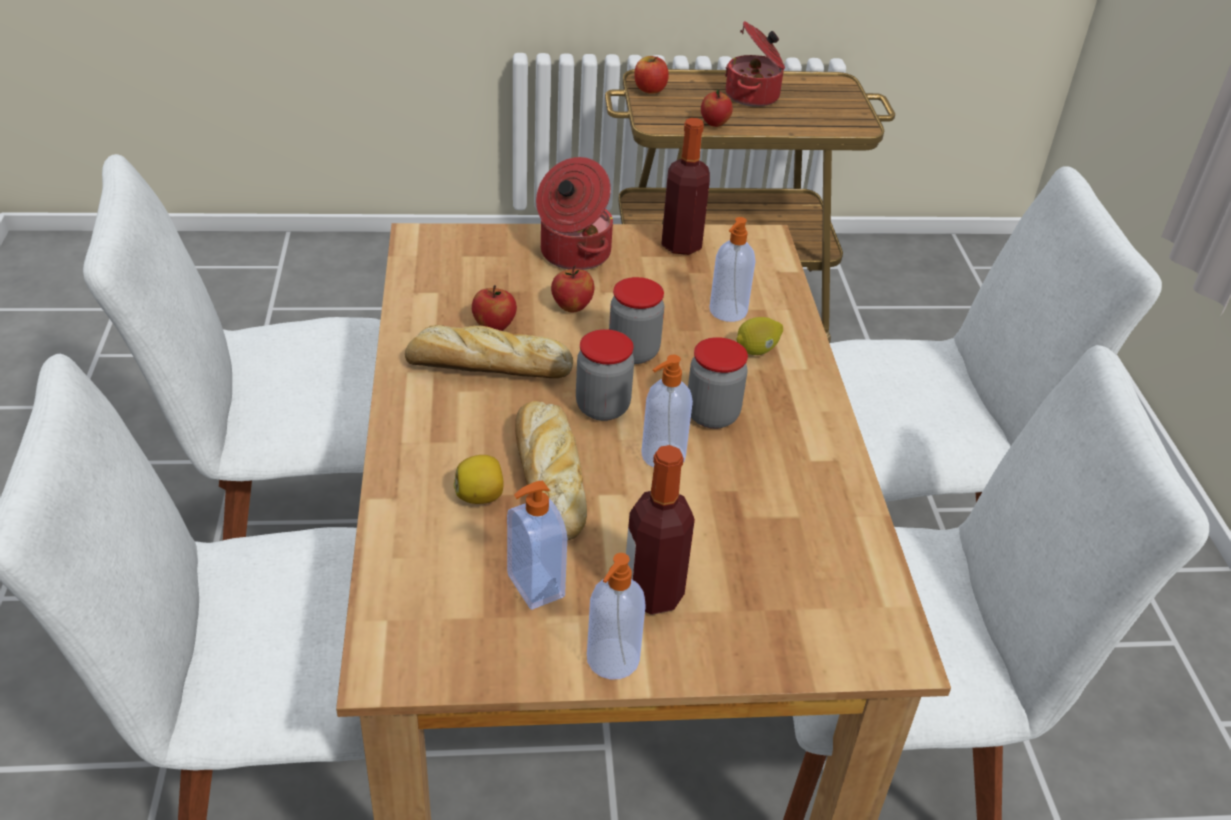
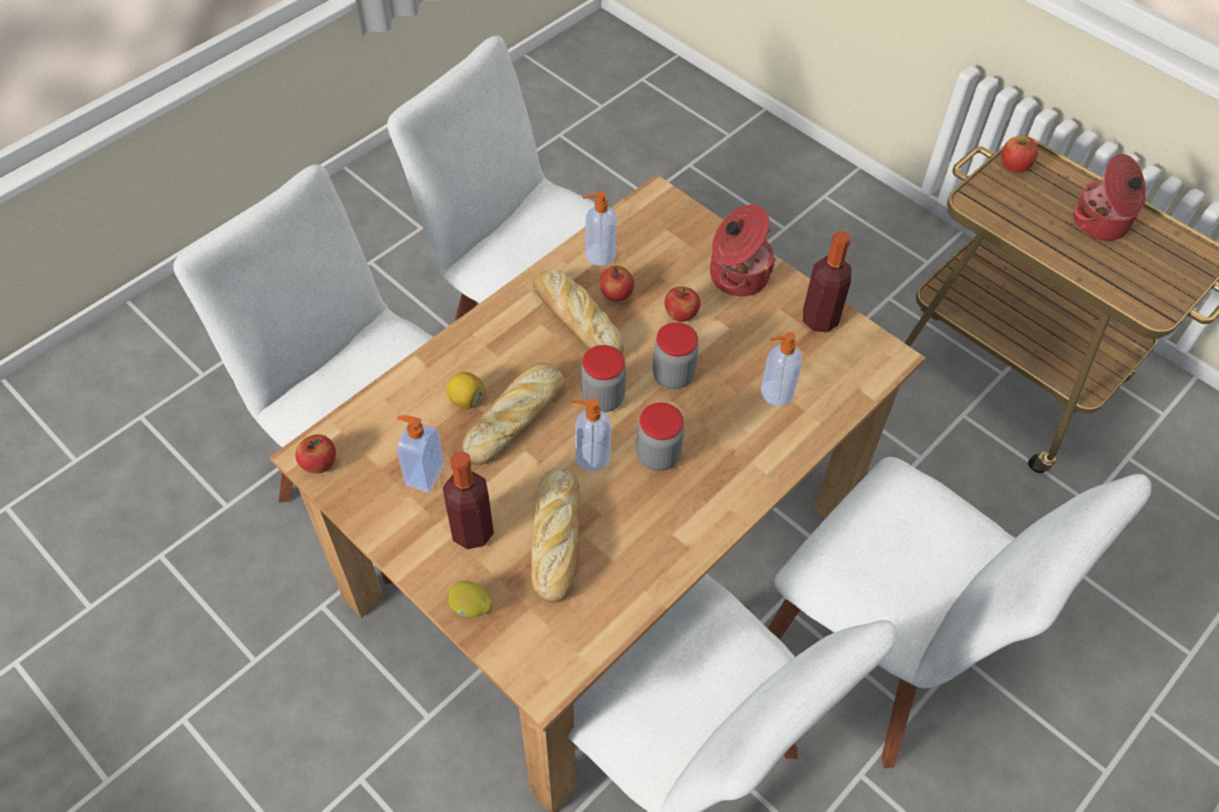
camera: 50 degrees right, 15 degrees up
soap dispenser [587,553,646,680] -> soap dispenser moved to [582,191,617,266]
apple [701,89,733,127] -> apple moved to [295,434,336,473]
lemon [736,317,783,355] -> lemon moved to [448,581,493,618]
none -> bread [531,468,580,603]

